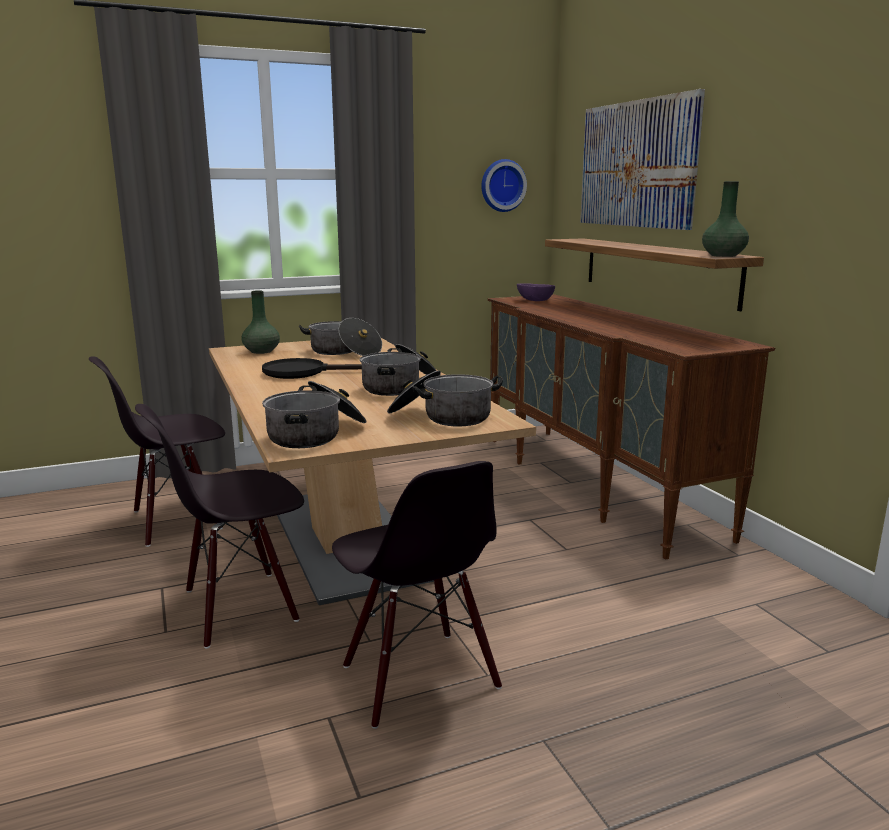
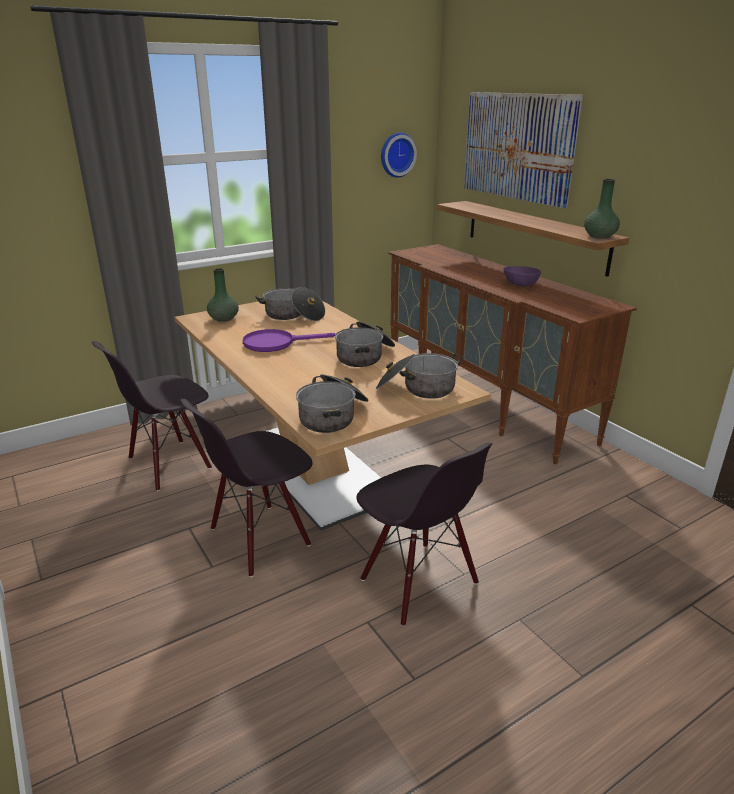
camera: 10 degrees left, 10 degrees up
black frying pan [262,358,362,379] -> purple frying pan [243,329,335,352]
purple bowl [517,283,555,301] -> purple bowl moved to [504,266,541,286]

